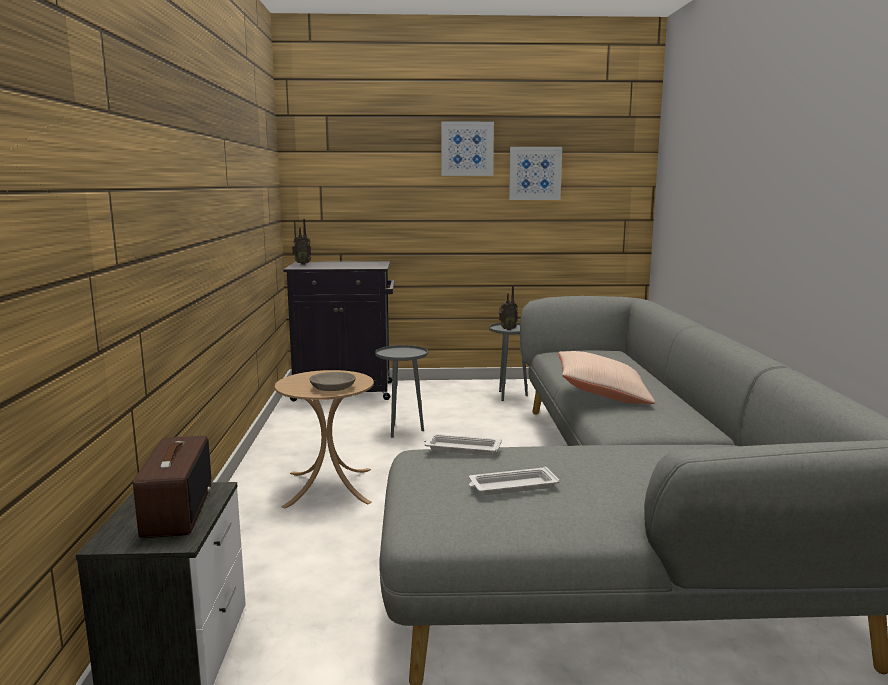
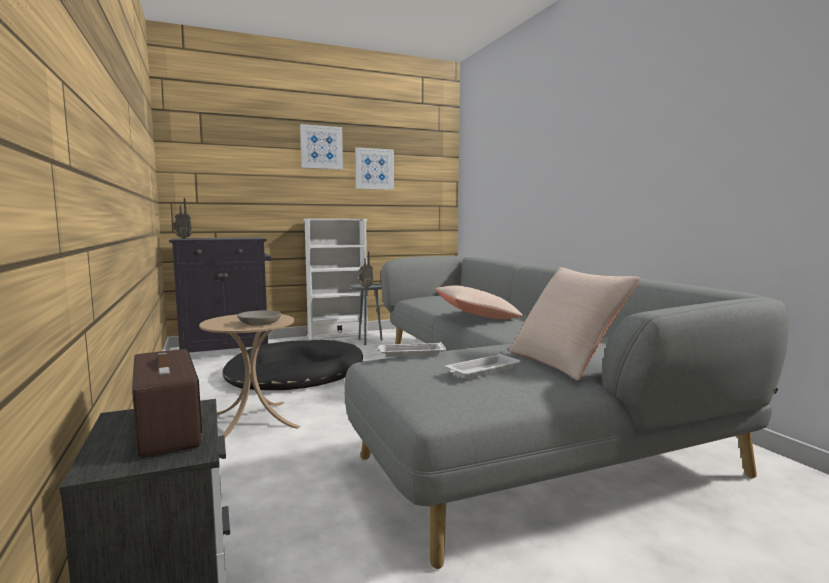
camera: 20 degrees left, 5 degrees down
grey side table [375,345,428,438] -> black dog bed [223,340,363,390]
none -> white bookcase [303,219,369,340]
none -> beige pillow [509,267,640,381]

